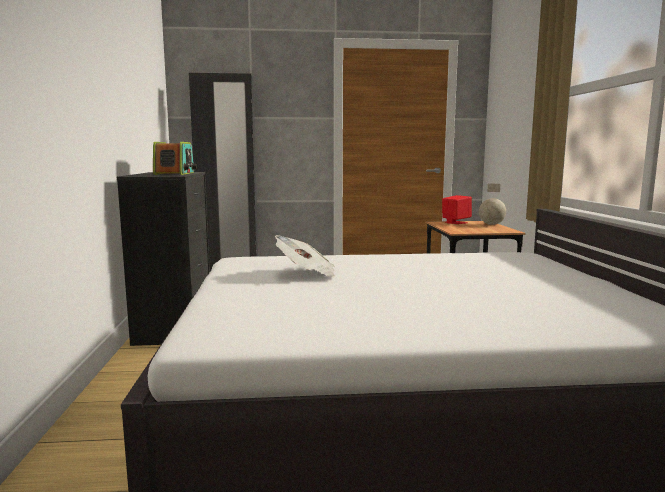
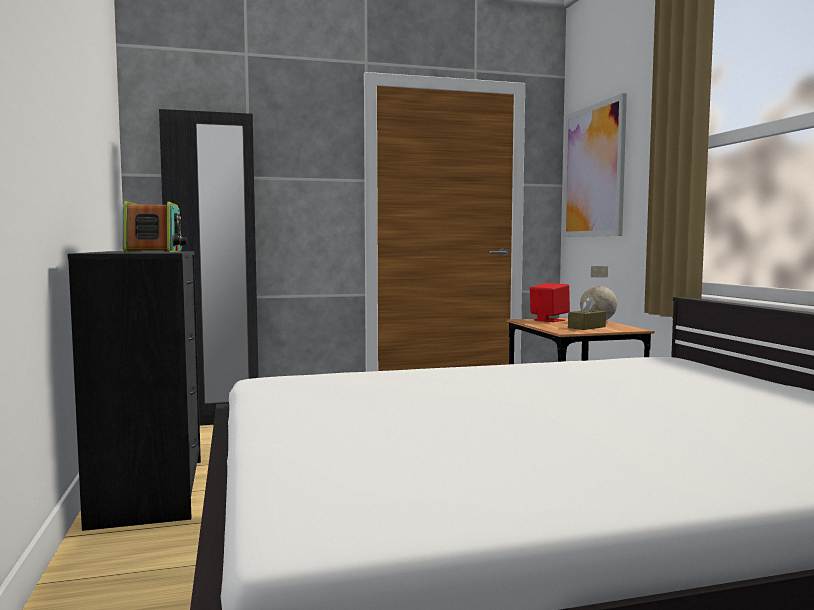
camera: 10 degrees left, 5 degrees down
newspaper [275,235,335,277] -> none
none -> picture [563,93,627,237]
none -> brown tissue box [568,297,606,330]

